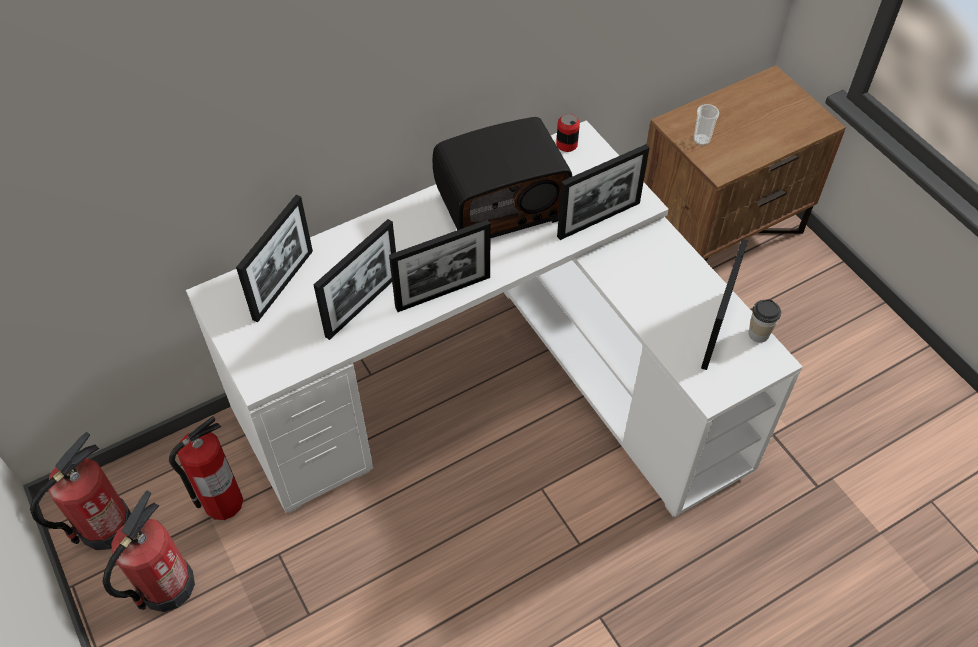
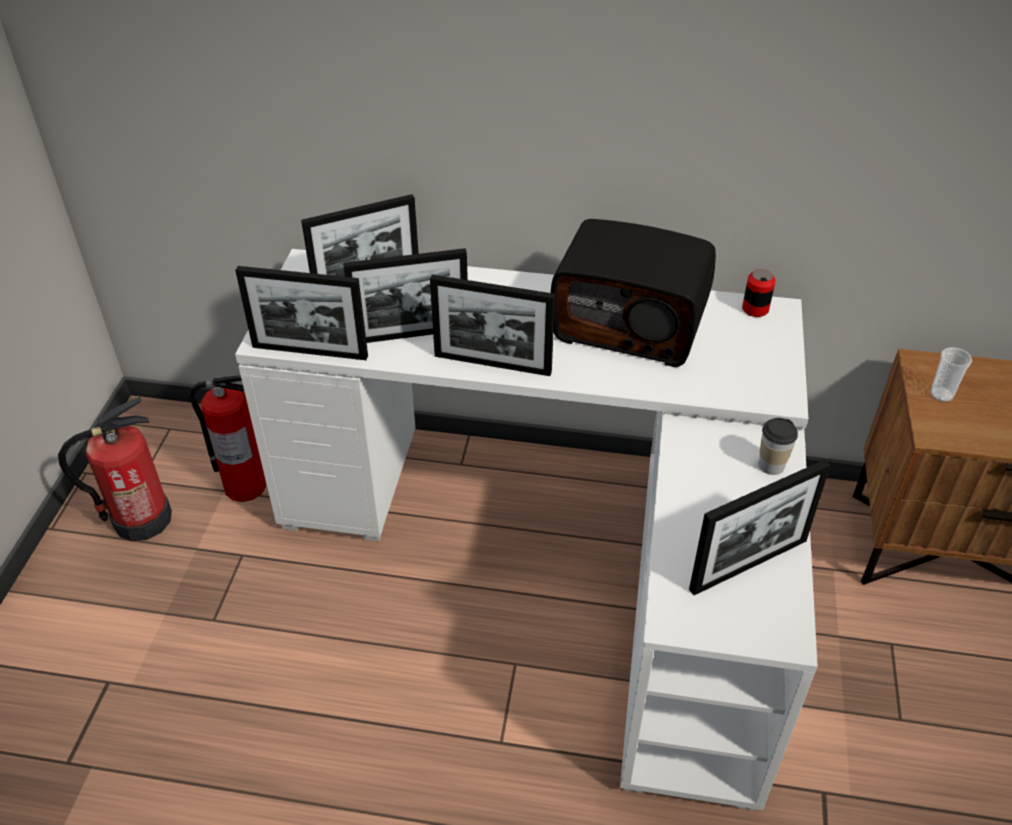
camera: 40 degrees right, 10 degrees down
fire extinguisher [30,432,131,550] -> none
picture frame [557,144,649,240] -> picture frame moved to [235,266,368,360]
cup [748,299,781,342] -> cup moved to [759,418,798,475]

